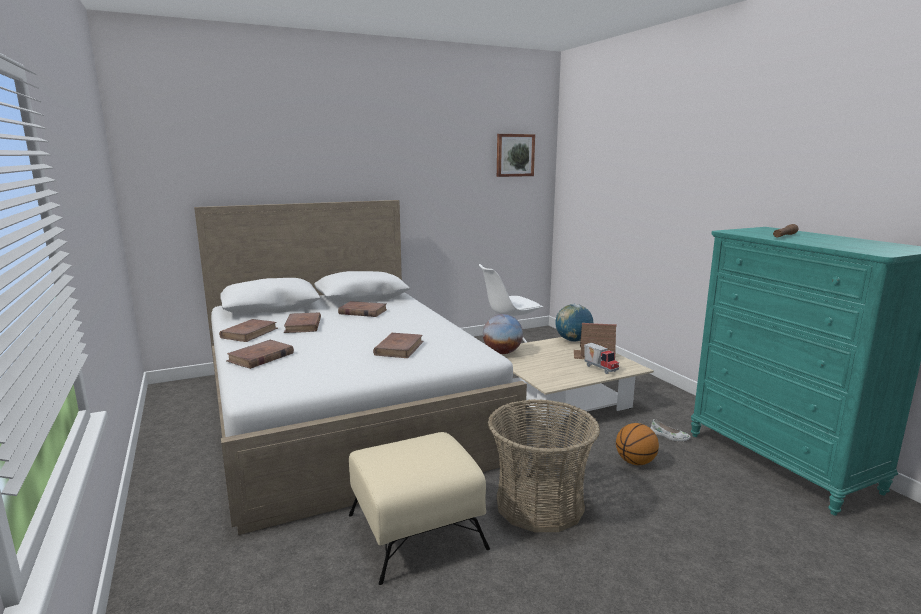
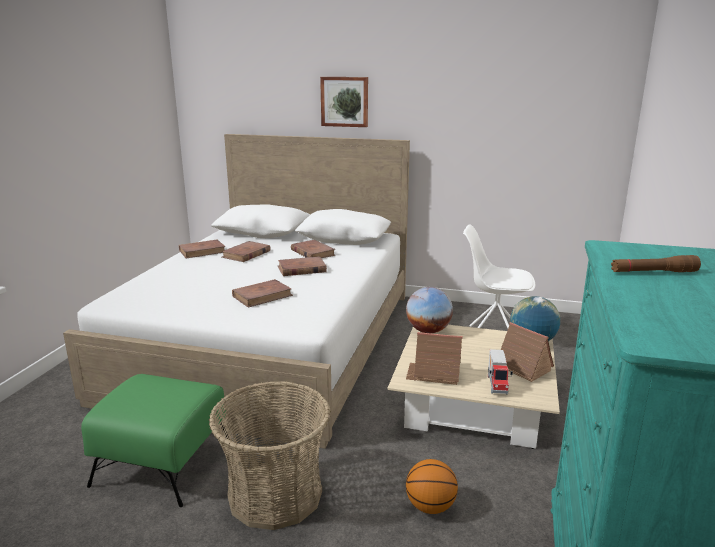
camera: 40 degrees right, 5 degrees up
brown book [226,340,294,369] -> brown book moved to [278,256,327,276]
beige ottoman [349,432,490,585] -> green ottoman [81,374,228,507]
picture [497,134,535,177] -> picture moved to [320,77,368,127]
white shoe [651,419,691,441] -> none
none -> toy house [406,332,463,385]

